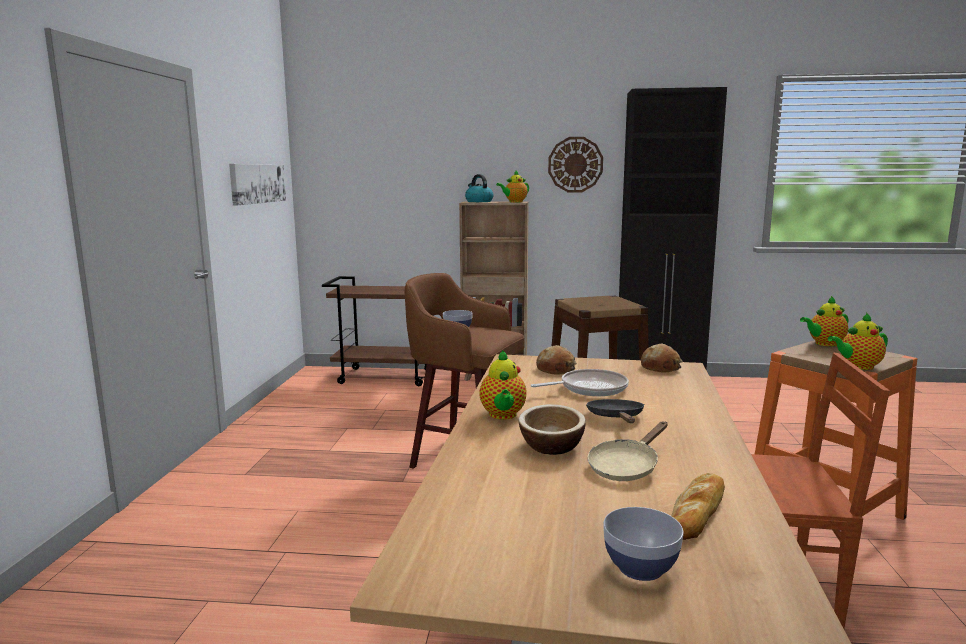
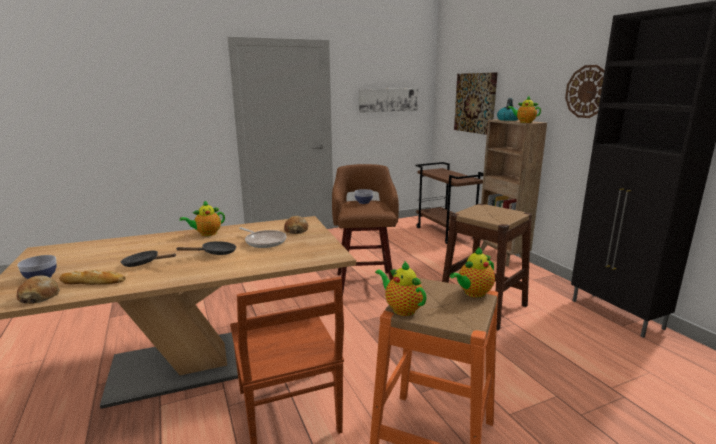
camera: 60 degrees right, 5 degrees up
bowl [519,404,586,455] -> none
beige frying pan [587,421,668,481] -> black frying pan [121,250,176,267]
bread [641,344,683,373] -> bread moved to [16,275,60,304]
teapot [800,296,849,346] -> teapot turned 75 degrees counterclockwise [450,247,495,298]
none -> picture [454,73,497,135]

